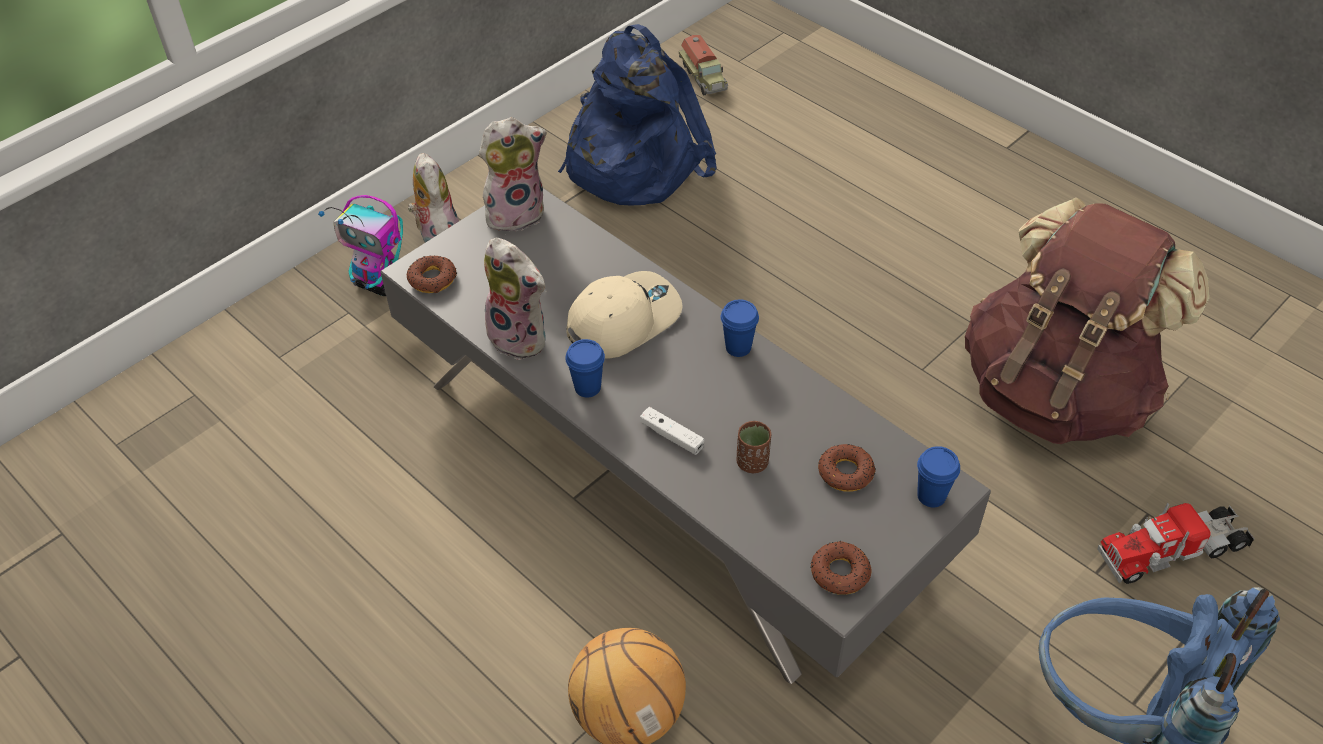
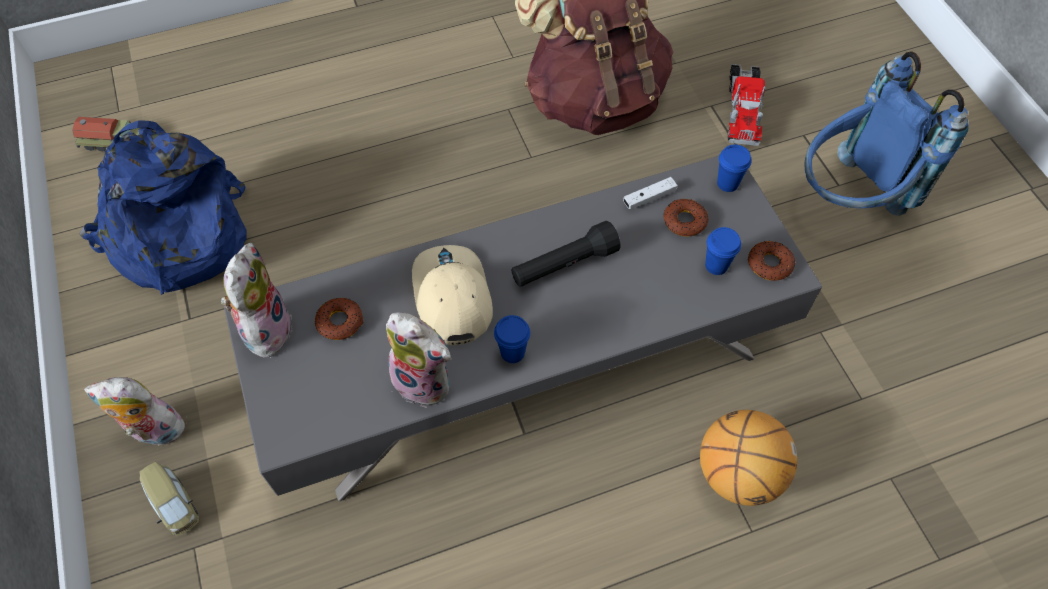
camera: 65 degrees left, 10 degrees up
toy robot [318,195,403,296] -> toy car [139,462,199,536]
donut [407,255,457,293] -> donut moved to [315,298,364,340]
plush toy [479,238,546,360] -> plush toy turned 60 degrees clockwise [383,312,451,408]
white game controller [640,407,704,455] -> white game controller moved to [623,177,678,209]
blue cup [721,300,759,357] -> blue cup moved to [705,227,741,275]
brown cup [736,421,771,473] -> none
none -> black flashlight [511,221,620,287]

